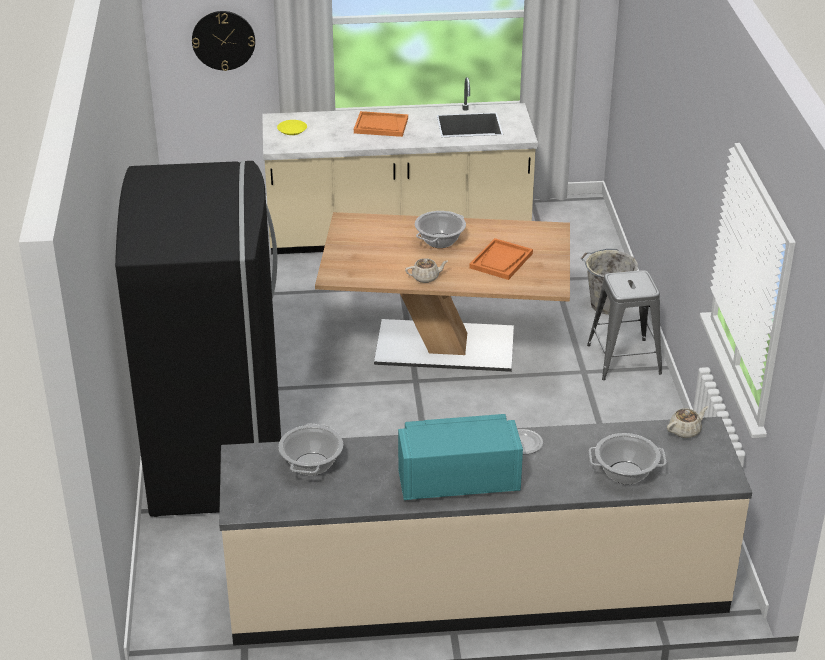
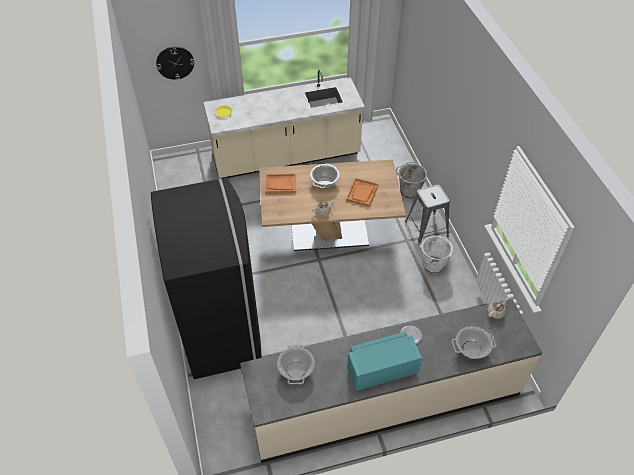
camera: 10 degrees left, 15 degrees up
orange tray [354,111,408,137] -> orange tray moved to [265,173,296,194]
none -> white bucket [418,234,453,274]

